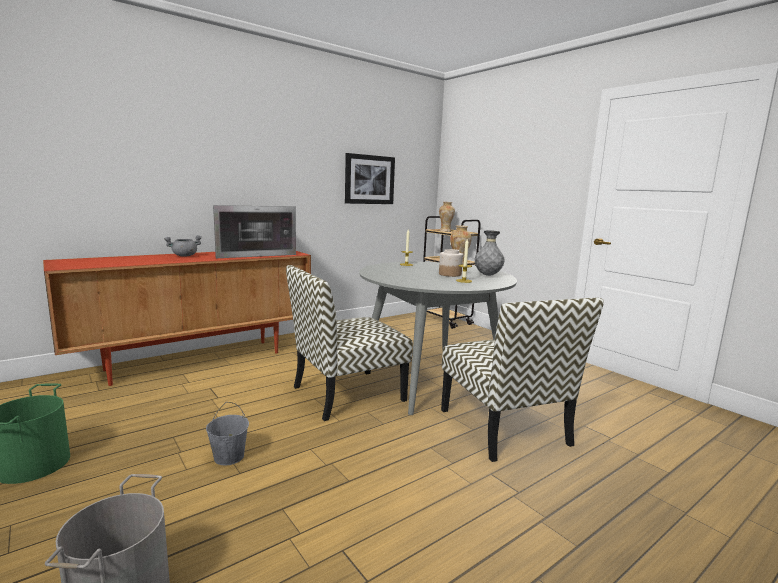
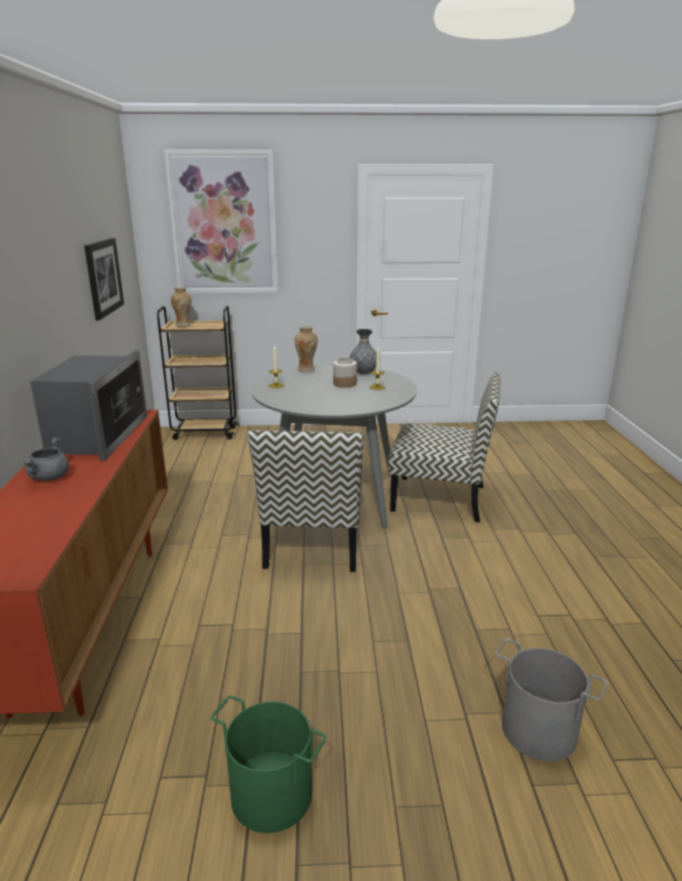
camera: 55 degrees left, 10 degrees up
grey bucket [206,402,249,465] -> none
none -> picture [164,149,279,294]

